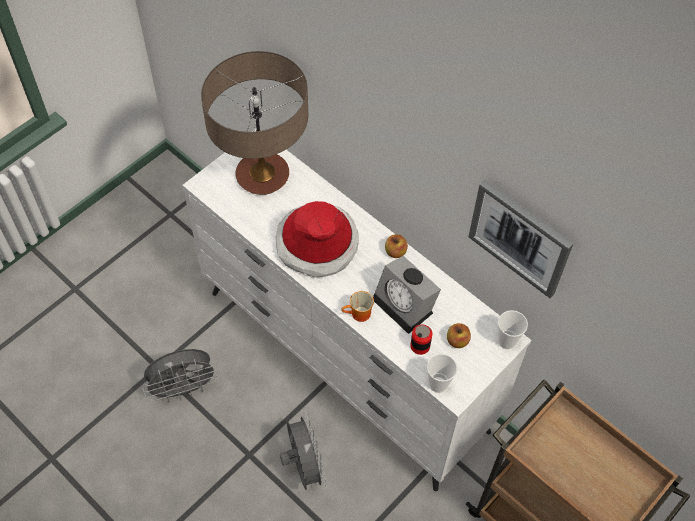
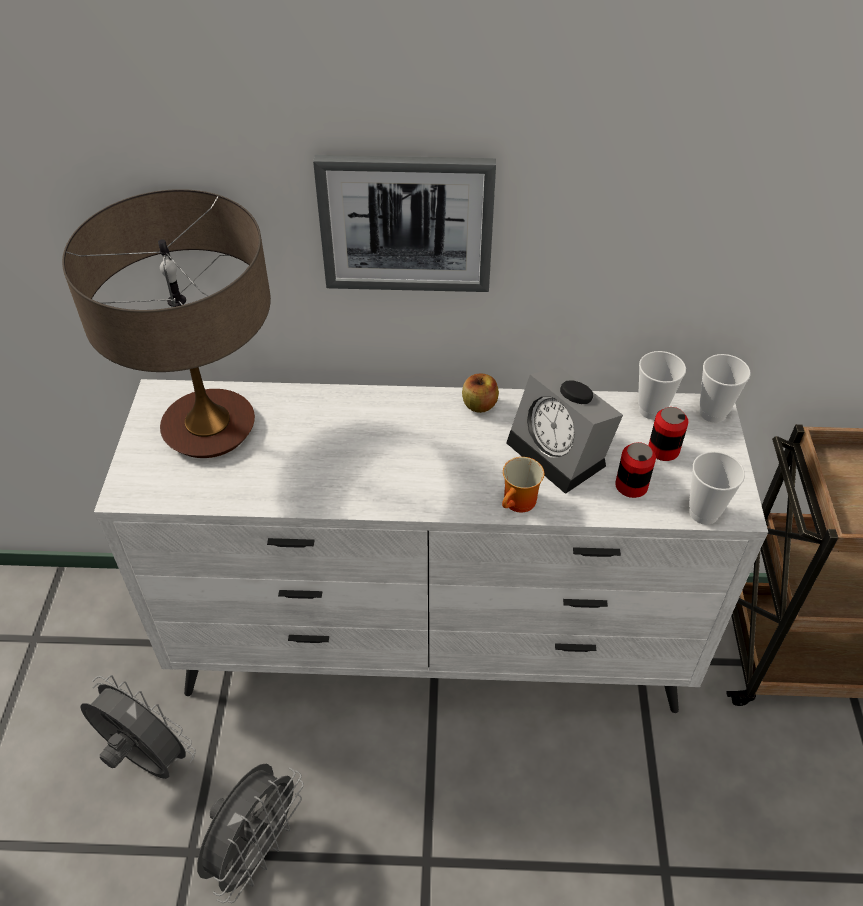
camera: 40 degrees left, 10 degrees down
hat [276,201,359,278] -> none
grey fan [280,411,327,490] -> grey fan moved to [80,675,196,779]
alarm clock [373,256,441,334] -> alarm clock turned 45 degrees clockwise [506,367,623,494]
apple [447,323,471,348] -> can [648,407,689,461]
picture [468,180,573,298] -> picture moved to [313,155,496,292]
none -> cup [638,351,686,420]

